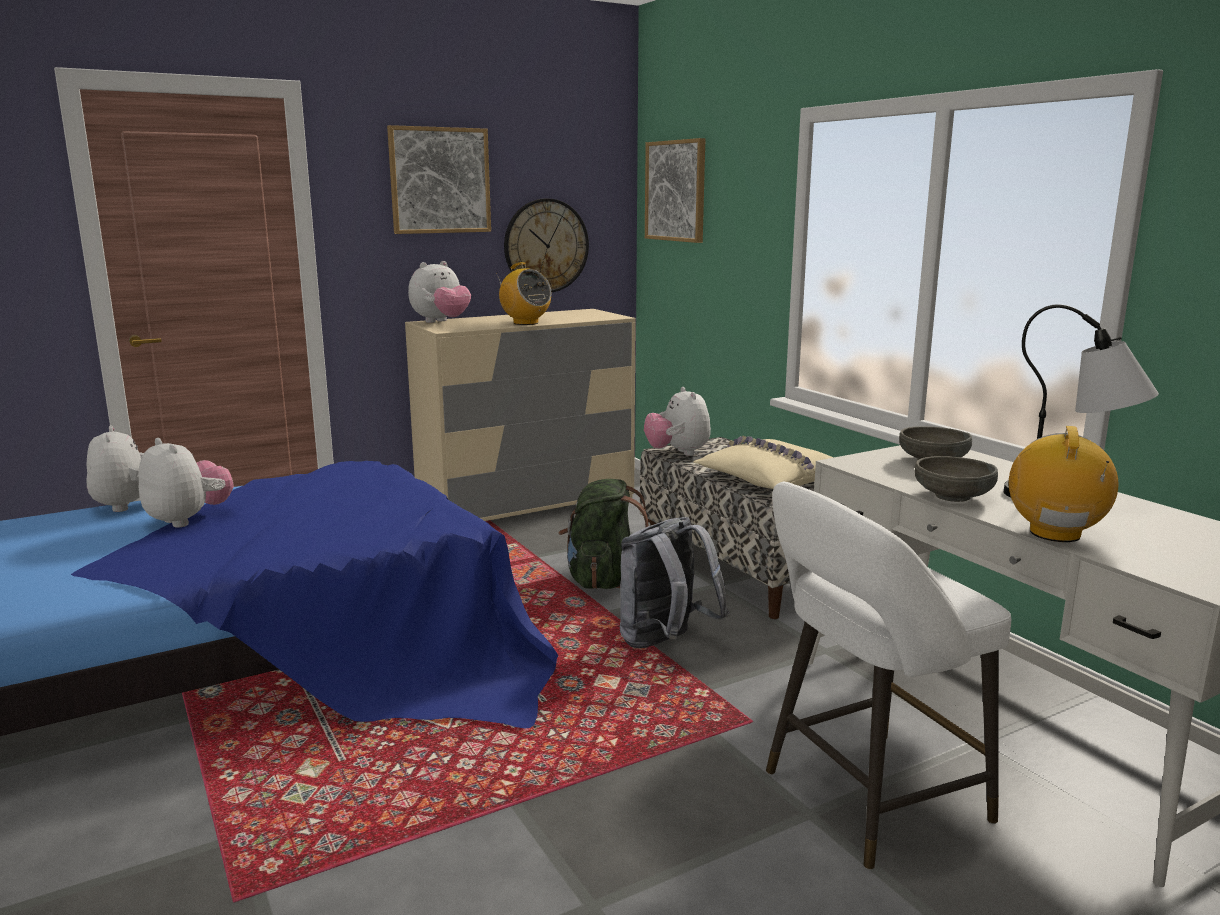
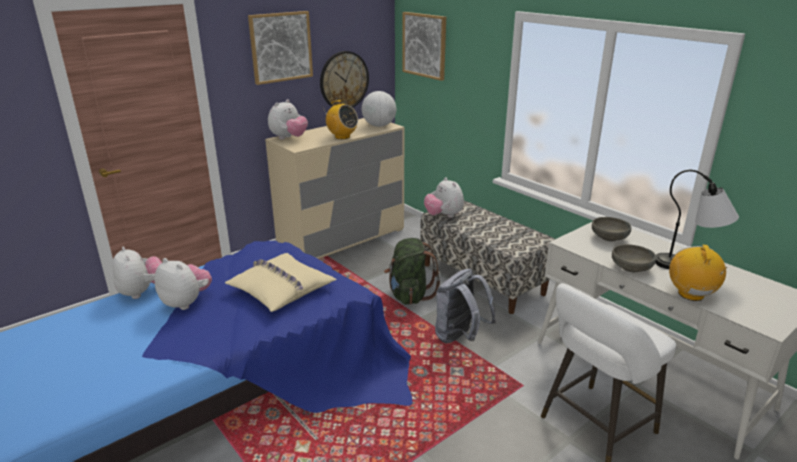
camera: 10 degrees left, 10 degrees up
beige pillow [693,436,833,489] -> beige pillow moved to [225,253,337,312]
none -> globe [362,91,396,127]

